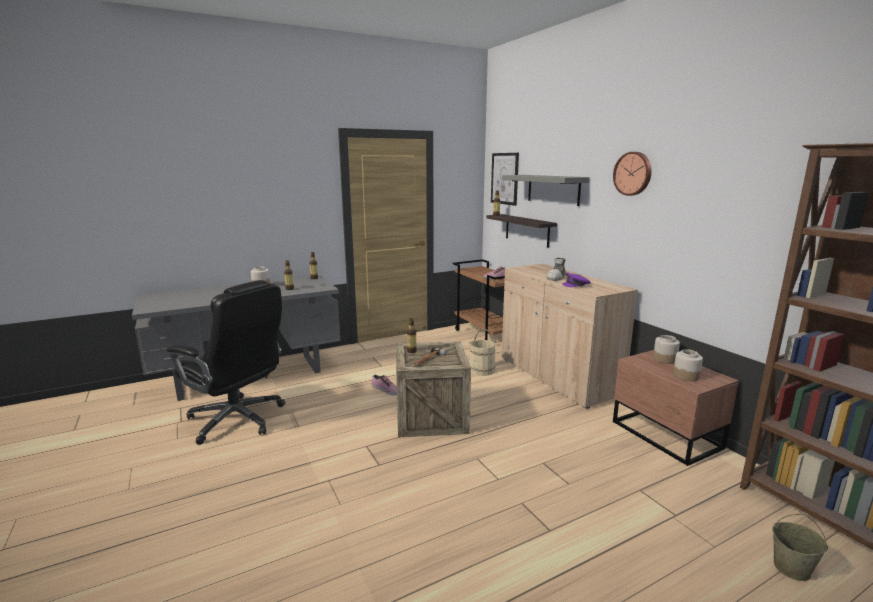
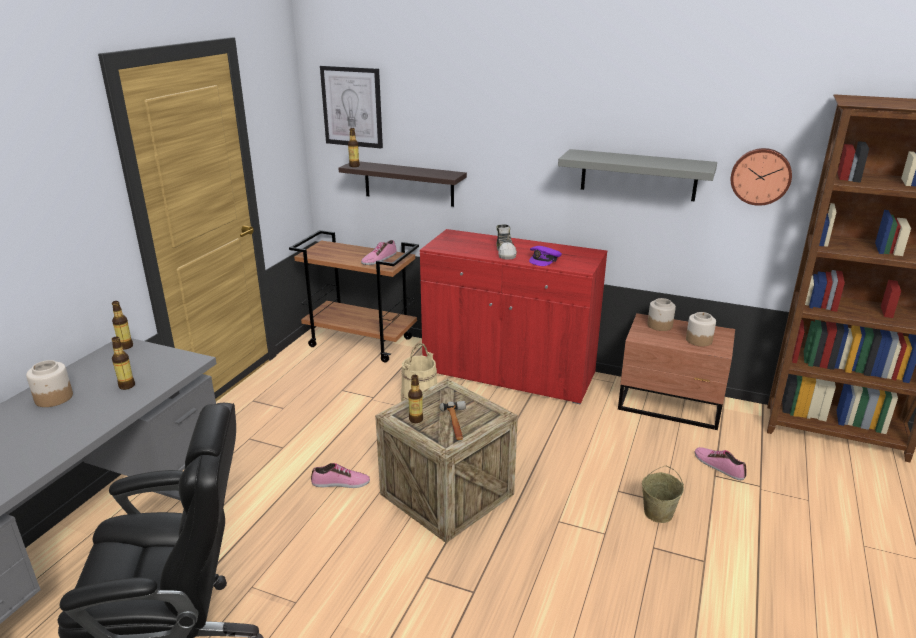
camera: 40 degrees left, 10 degrees up
beige cabinet [501,264,638,409] -> red cabinet [420,229,607,404]
grey shelf [502,175,590,206] -> grey shelf moved to [558,149,717,201]
wall clock [613,152,652,196] -> wall clock moved to [731,148,792,206]
beige bucket [773,514,828,581] -> beige bucket moved to [642,466,684,523]
none -> shoe [694,447,747,480]

